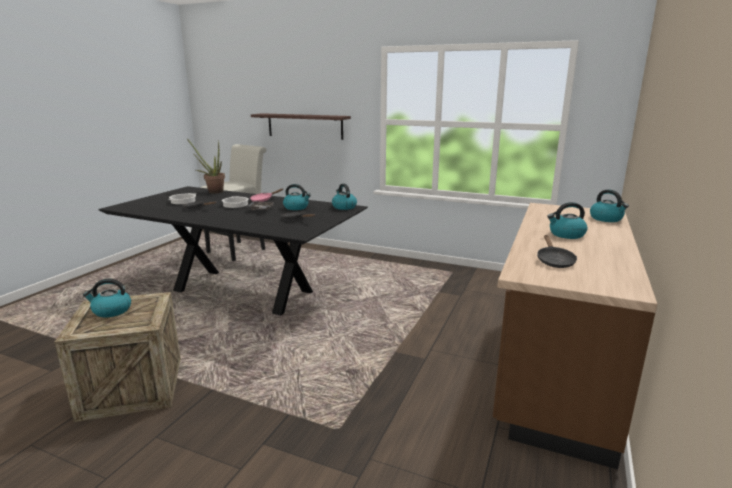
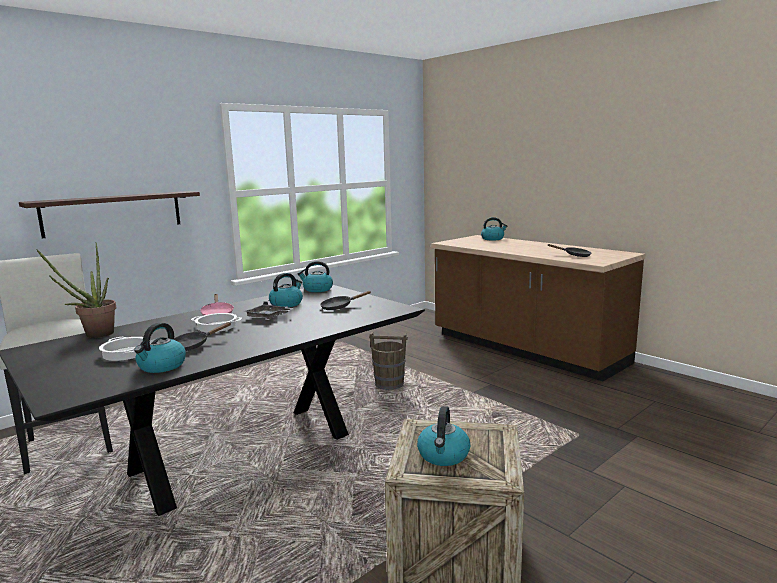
camera: 65 degrees left, 5 degrees down
kettle [547,202,587,239] -> kettle moved to [134,322,186,373]
none -> brown bucket [369,332,408,390]

